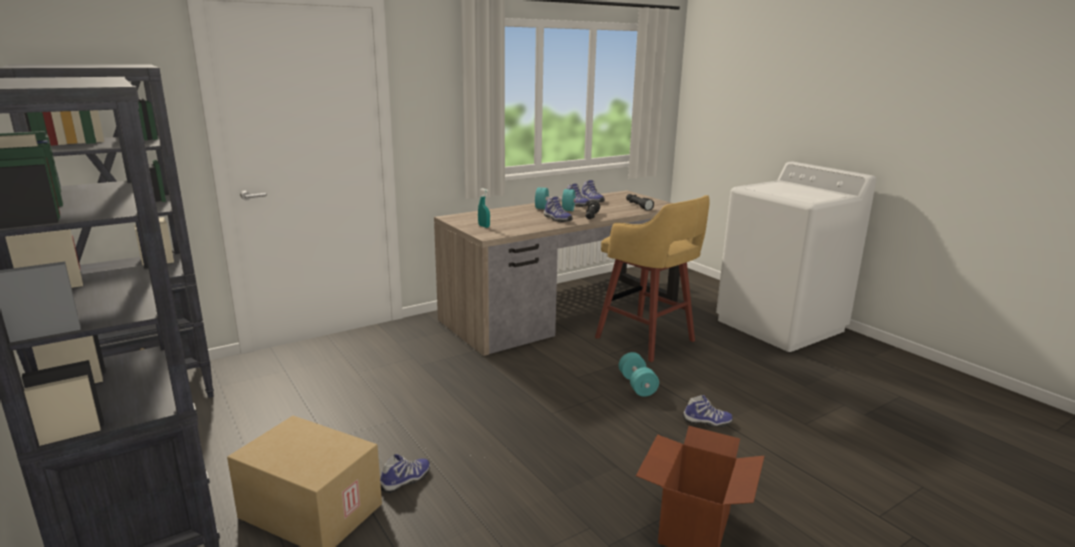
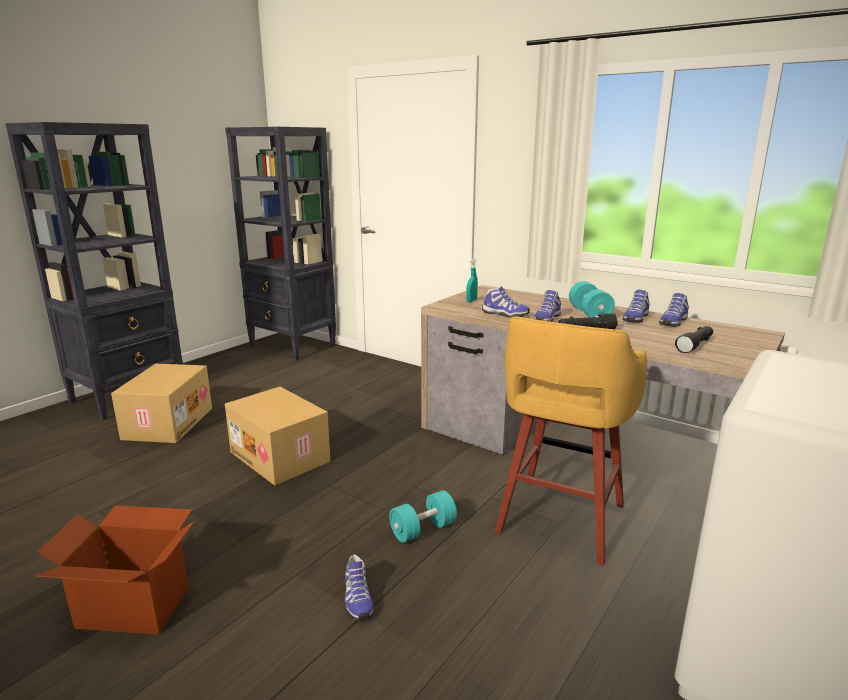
camera: 70 degrees right, 0 degrees up
shoe [380,454,430,493] -> shoe moved to [482,286,530,317]
none -> cardboard box [225,387,331,486]

